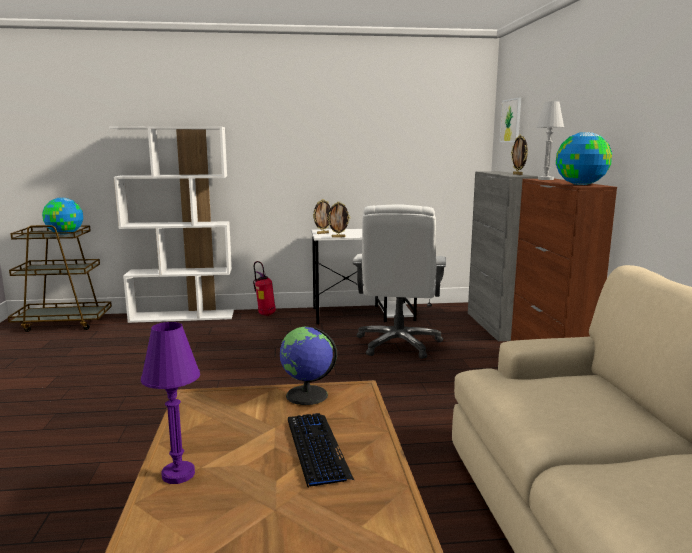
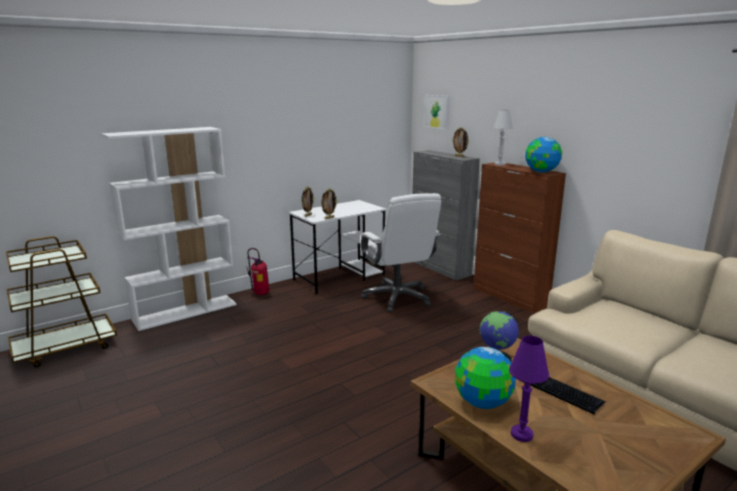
camera: 30 degrees left, 5 degrees up
globe [42,198,83,235] -> globe moved to [455,347,516,409]

